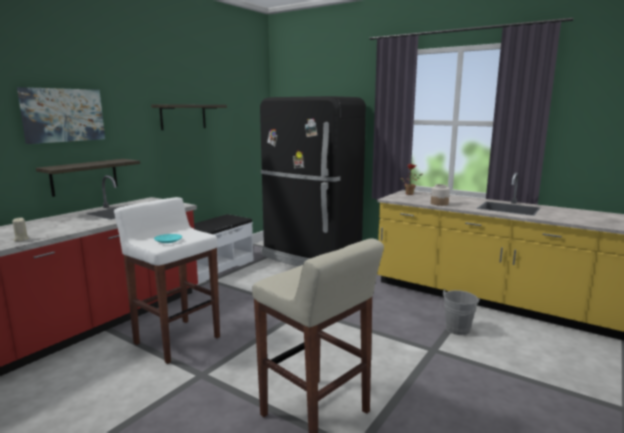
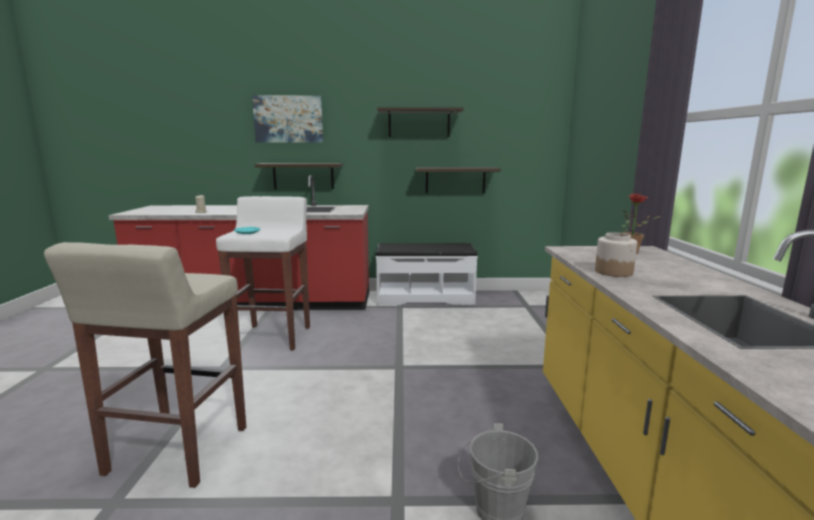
camera: 55 degrees right, 0 degrees up
black fridge [260,96,366,266] -> none
none -> shelf [416,167,501,193]

